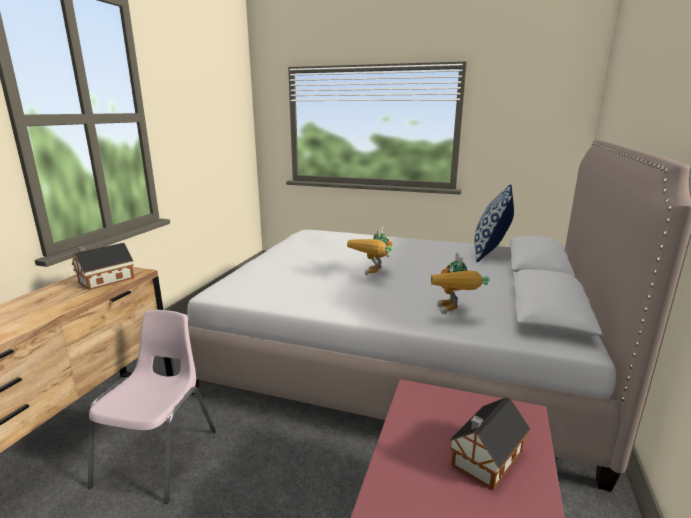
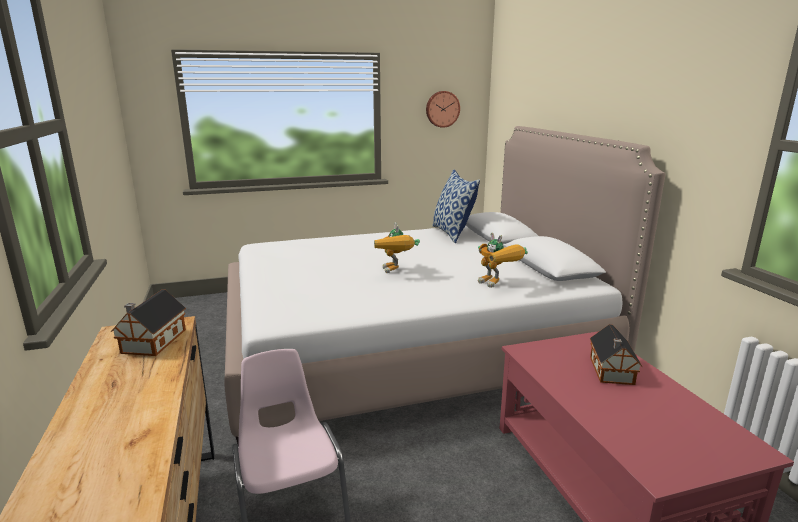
camera: 35 degrees left, 0 degrees up
none -> wall clock [426,91,460,128]

